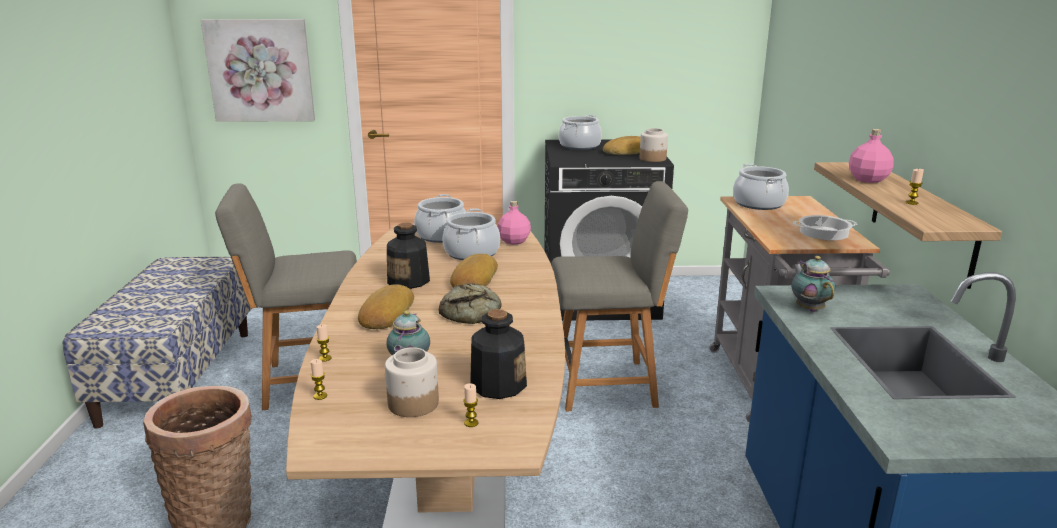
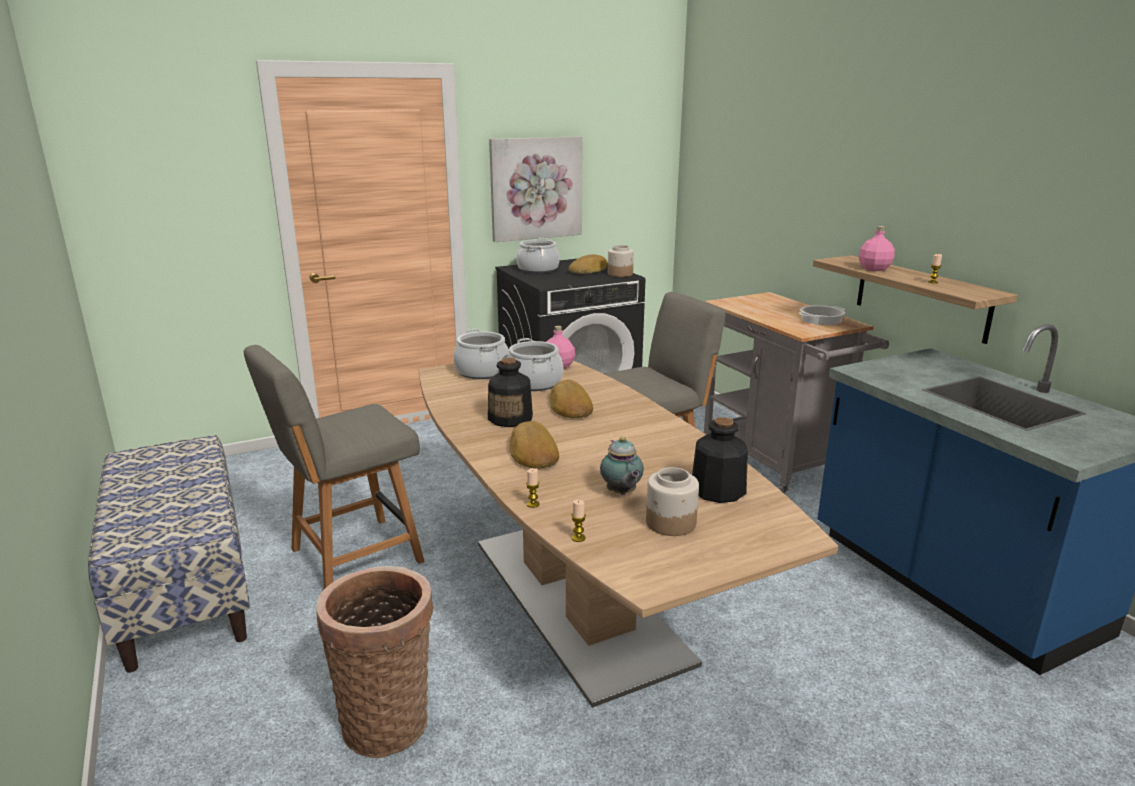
camera: 25 degrees left, 0 degrees up
picture [201,19,315,122] -> picture moved to [489,136,583,242]
bread [439,283,502,324] -> none
candle [463,383,478,427] -> none
cooking pot [733,164,789,210] -> none
teapot [792,256,835,312] -> none

